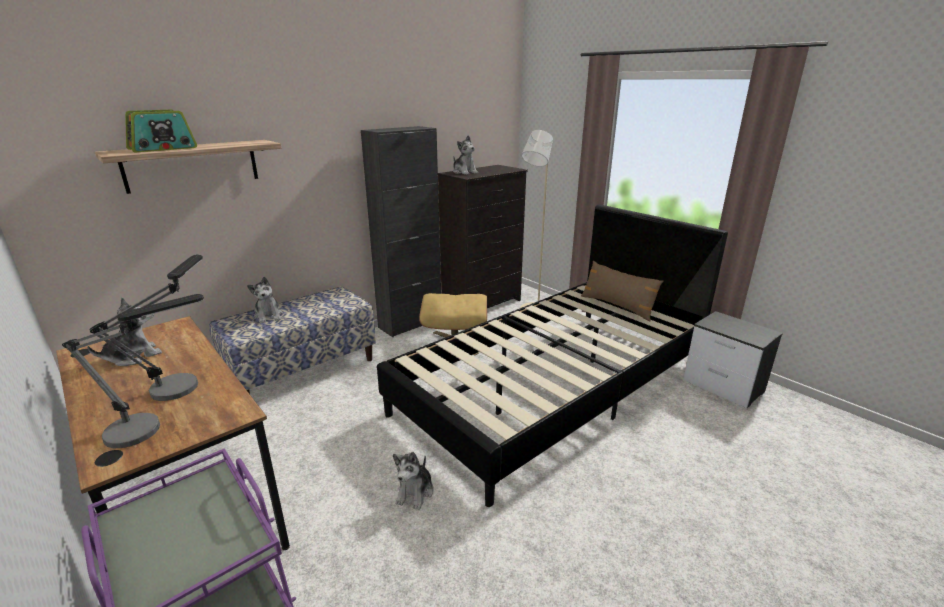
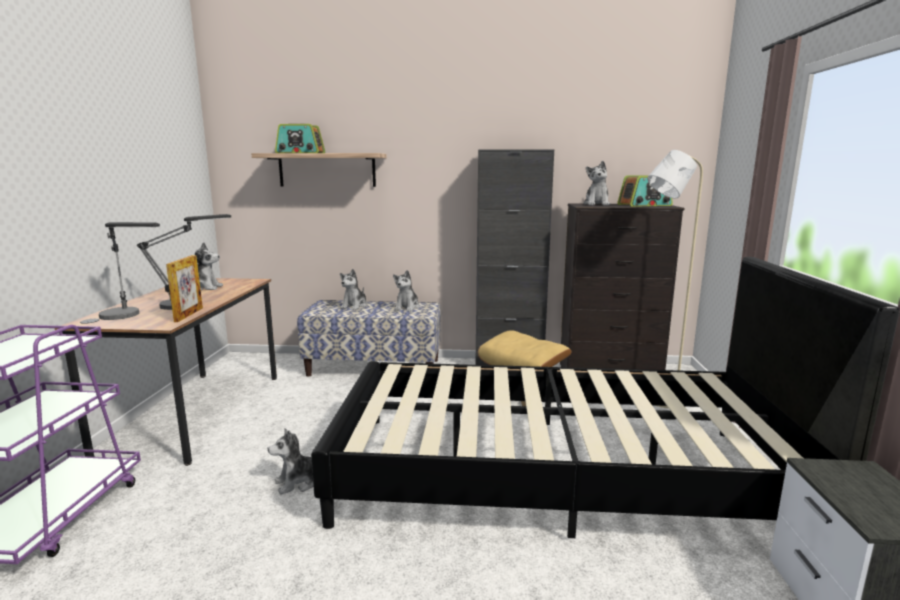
camera: 45 degrees right, 10 degrees down
brown pillow [581,261,663,321] -> none
none -> picture frame [166,255,203,322]
none -> plush toy [393,270,420,311]
none -> radio [617,175,673,207]

